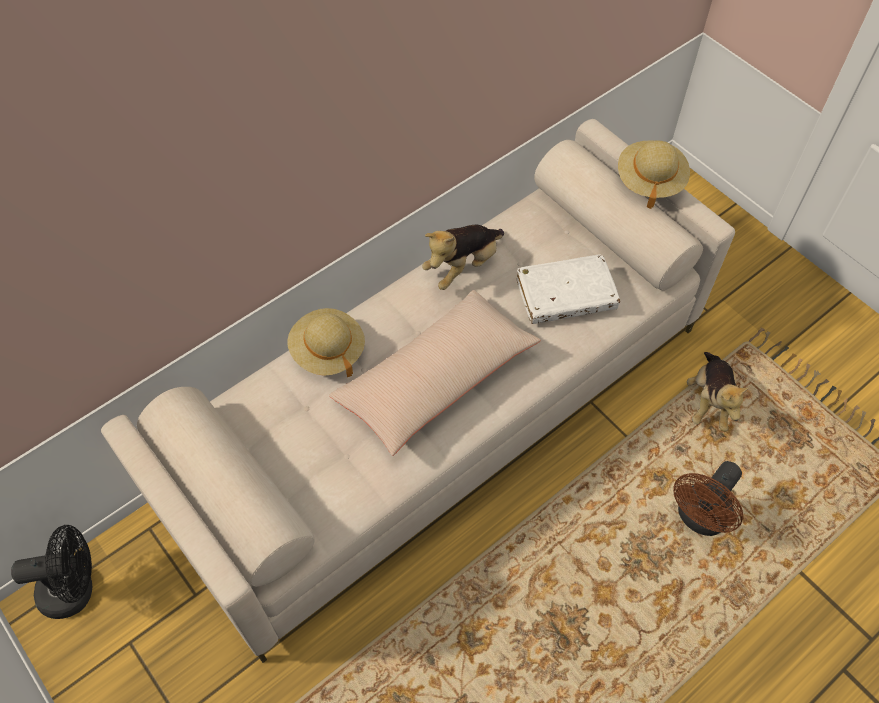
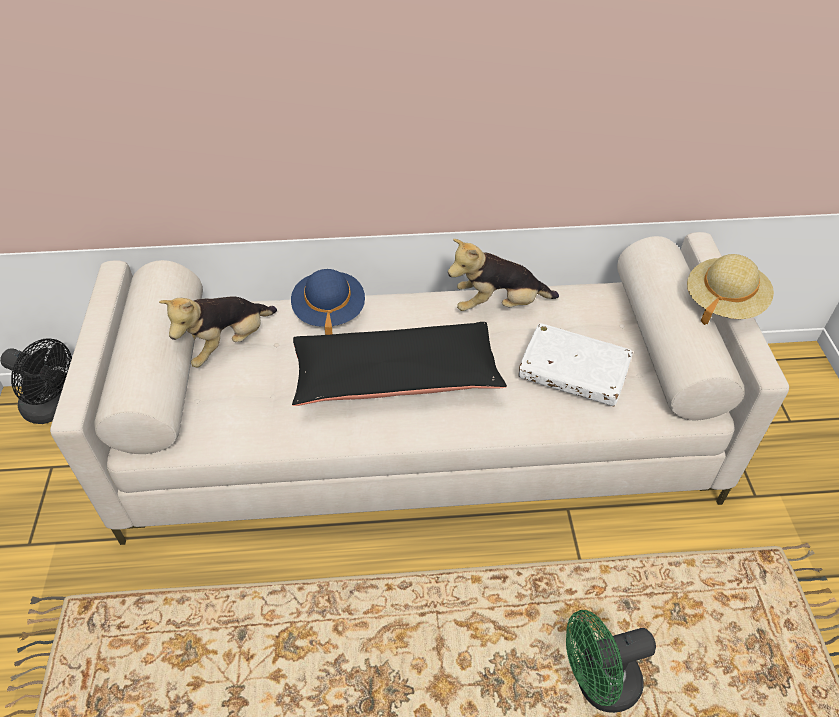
camera: 35 degrees right, 10 degrees down
beige hat [287,308,365,377] -> blue hat [291,269,365,335]
beige pillow [329,290,541,456] -> black pillow [292,322,507,406]
brown fan [673,461,743,536] -> green fan [566,610,656,713]
plush toy [687,352,749,432] -> plush toy moved to [159,296,277,367]

